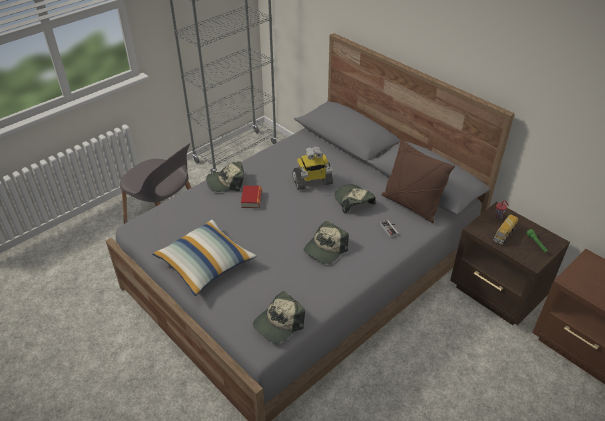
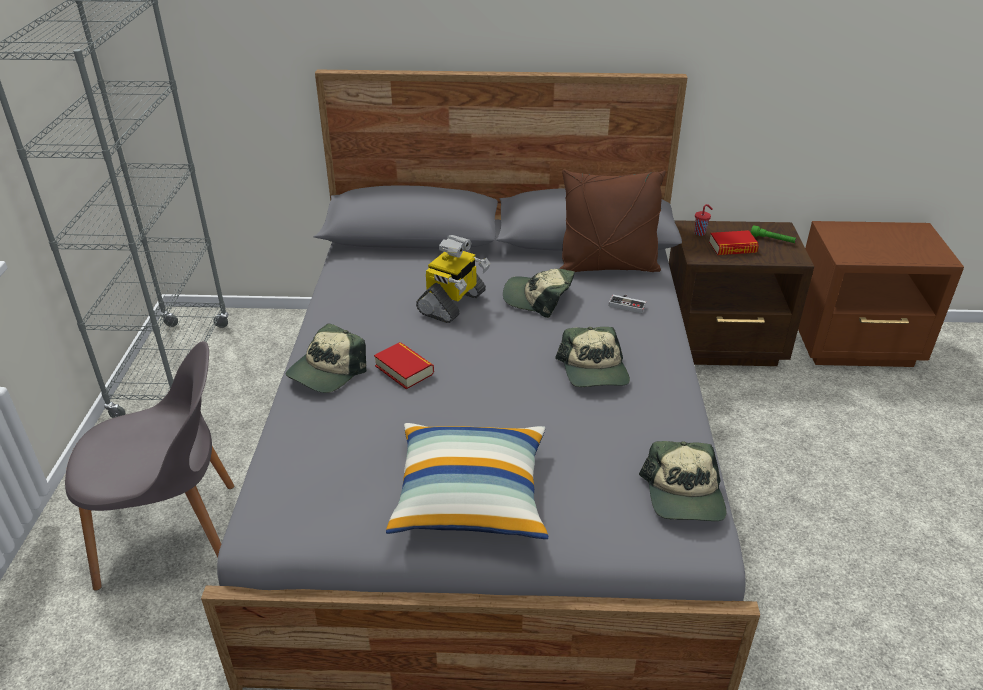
camera: 45 degrees left, 5 degrees down
toy truck [493,215,518,244] -> book [709,230,759,255]

